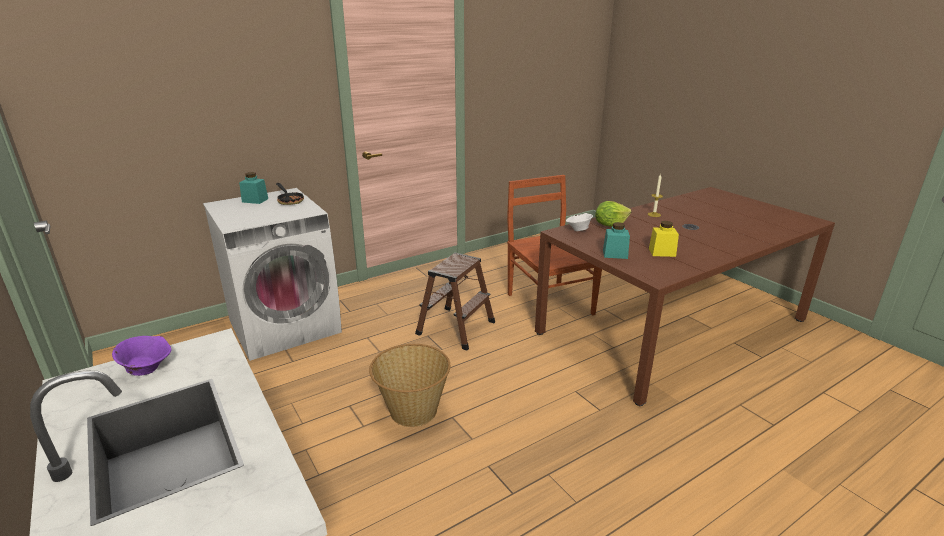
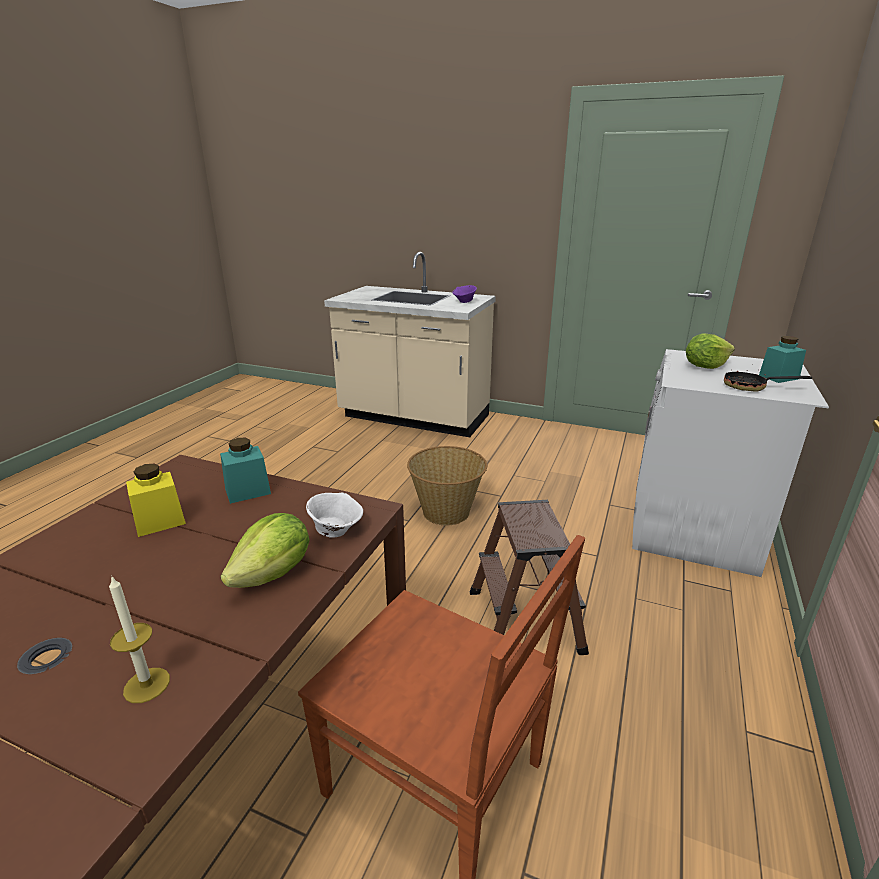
camera: 145 degrees right, 0 degrees up
none -> lettuce [686,334,735,369]

